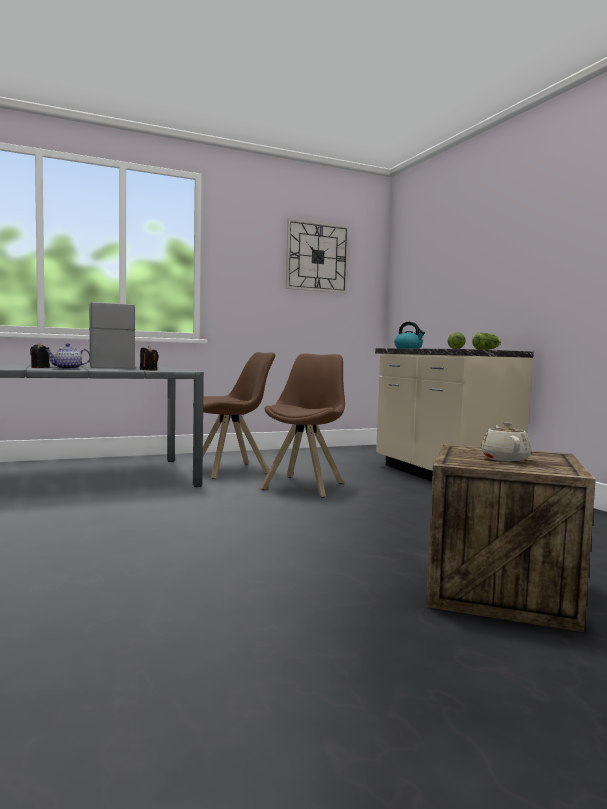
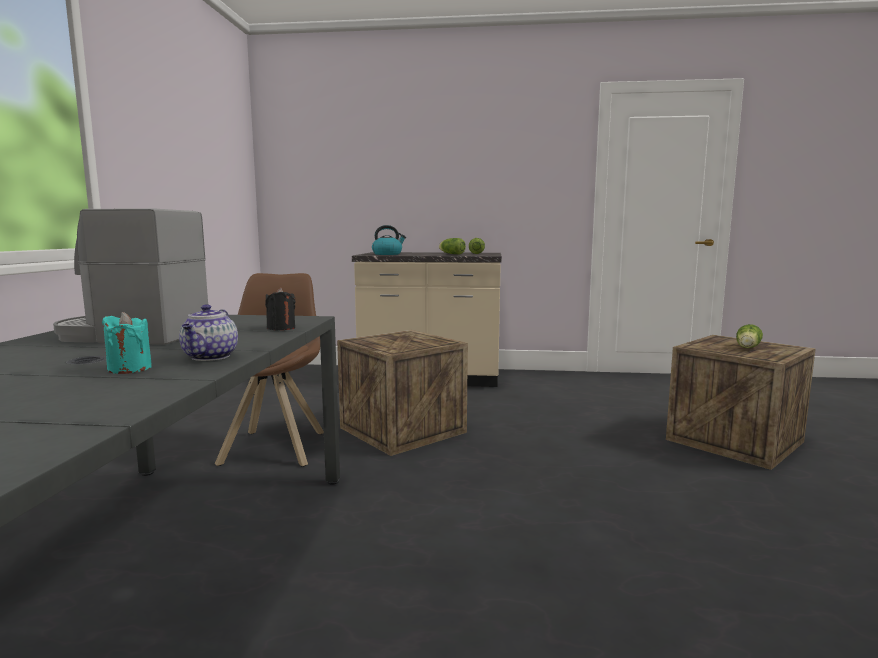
camera: 60 degrees left, 5 degrees up
black candle [30,343,50,368] -> turquoise candle [102,312,152,374]
brown chair [260,353,345,497] -> crate [337,330,468,456]
wall clock [286,218,350,293] -> none
beige teapot [481,422,532,462] -> lettuce [736,324,763,348]

